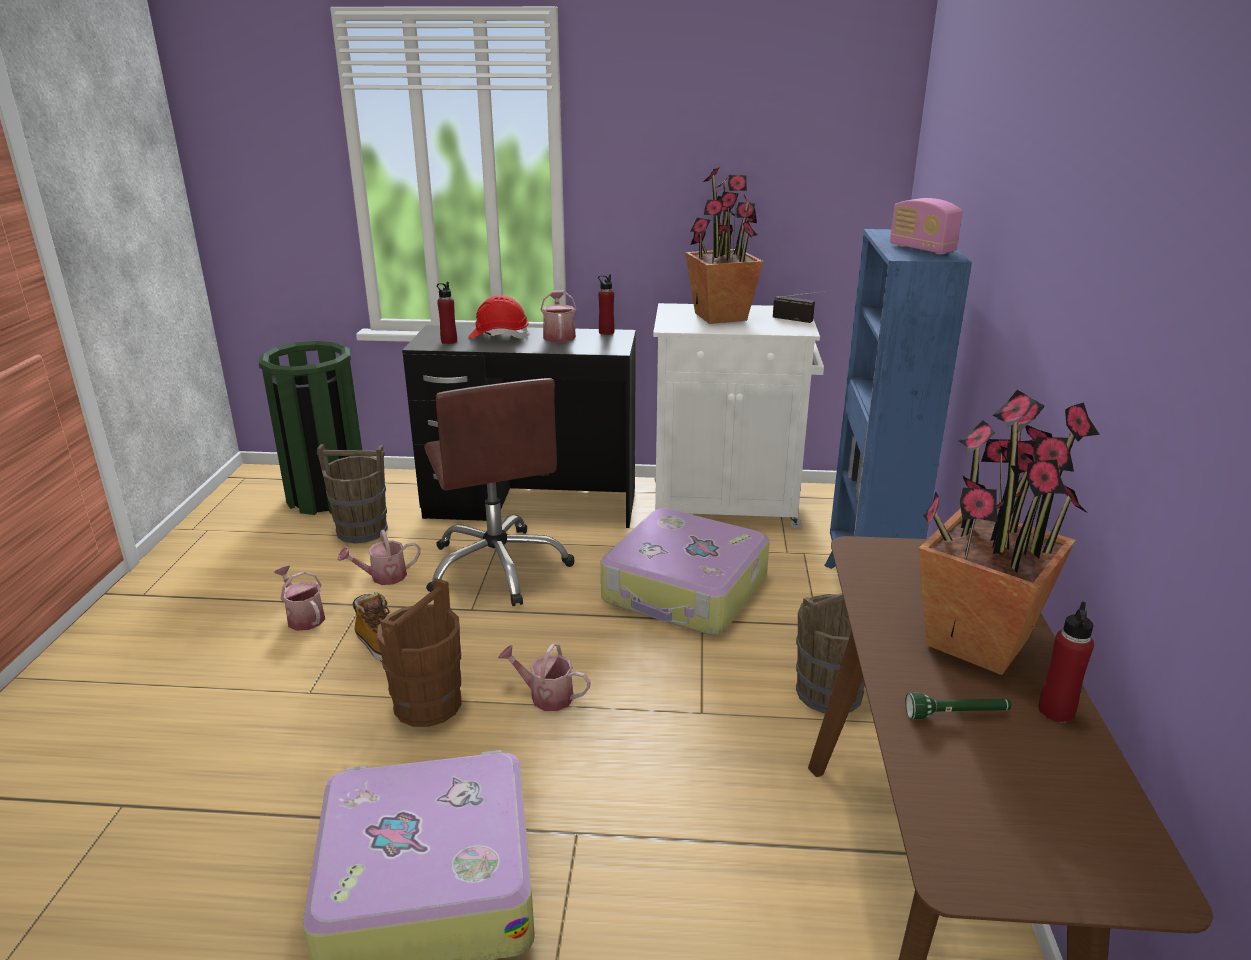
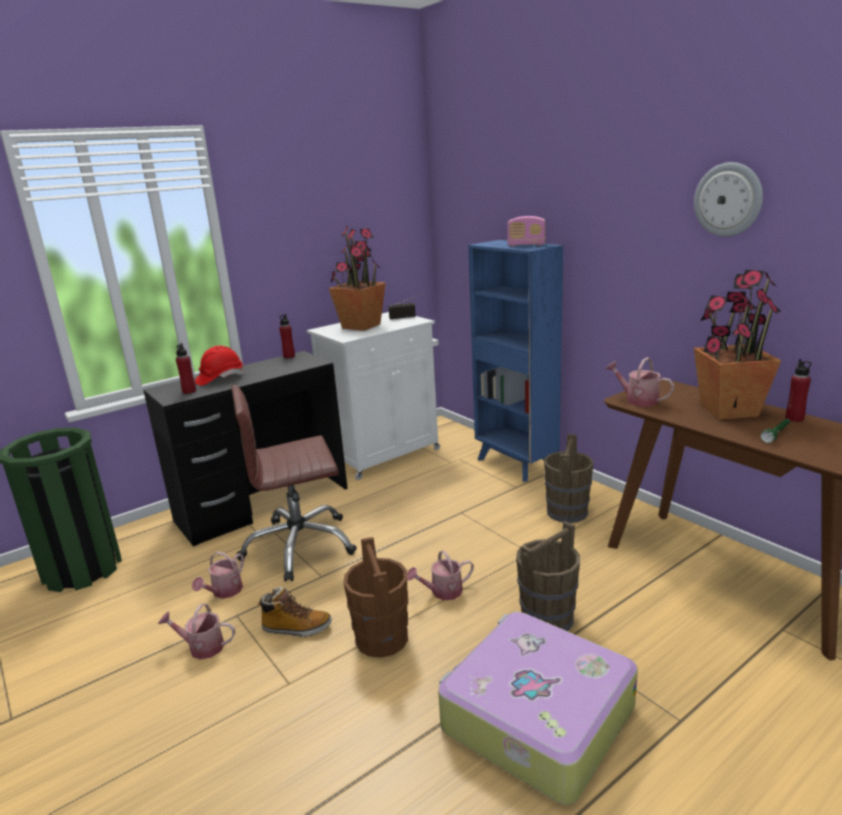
camera: 40 degrees left, 5 degrees down
brown bucket [317,444,388,543] -> brown bucket moved to [516,521,580,631]
brown office chair [424,378,574,606] -> brown office chair turned 135 degrees clockwise [231,385,357,581]
watering can [540,291,577,343] -> watering can moved to [605,357,675,407]
suitcase [601,508,770,635] -> none
none -> wall clock [694,162,763,237]

